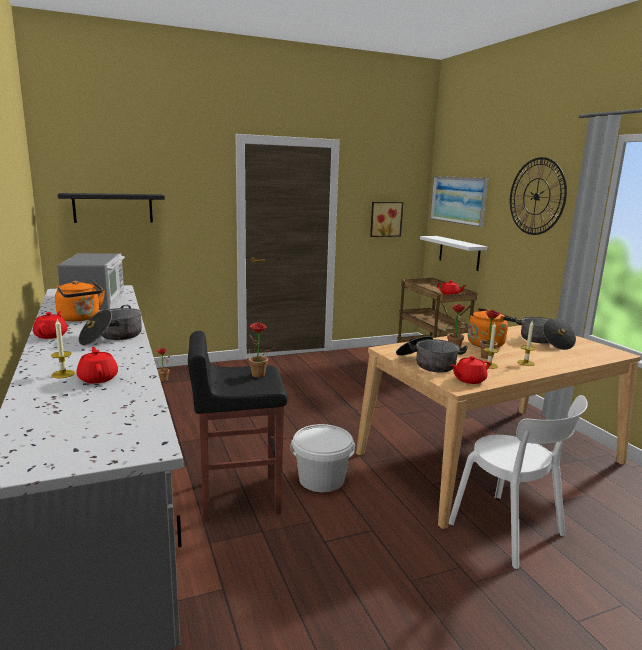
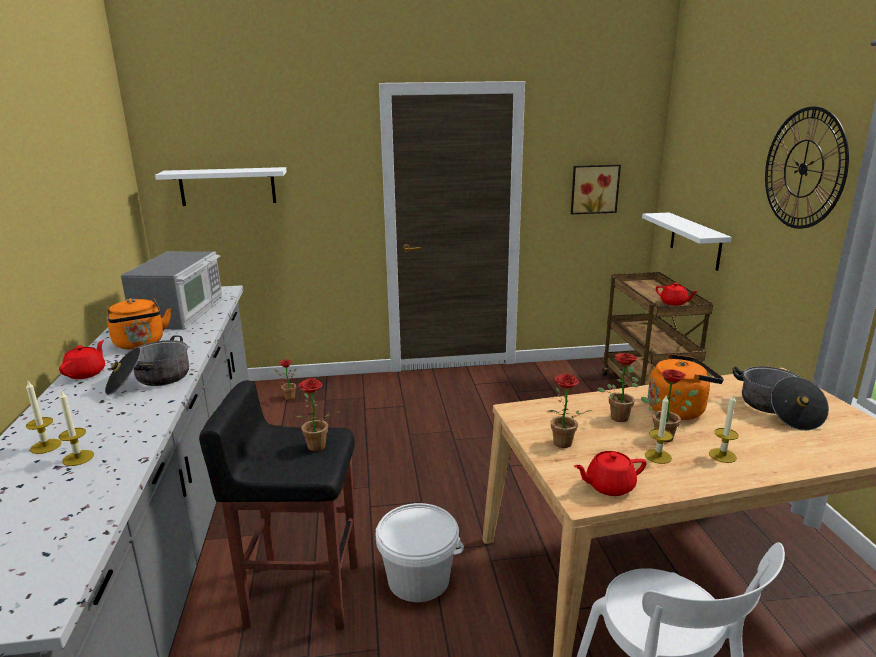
camera: 15 degrees right, 5 degrees up
black shelf [58,193,165,223] -> white shelf [155,167,287,206]
red teapot [76,347,118,384] -> candle [58,390,94,466]
cooking pot [396,336,468,372] -> potted plant [546,373,592,448]
picture [430,176,488,227] -> none

